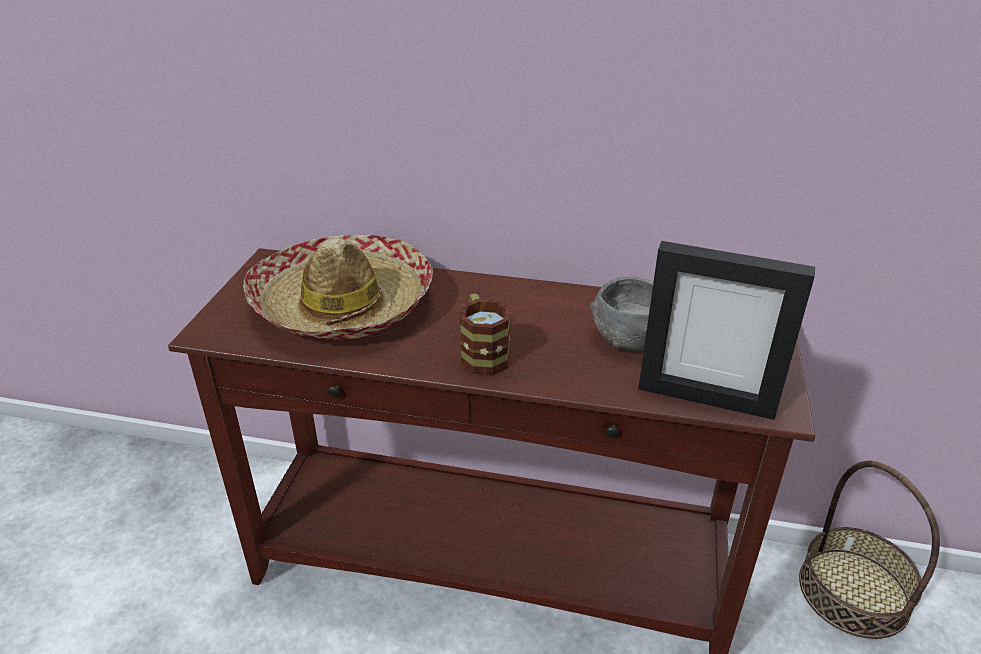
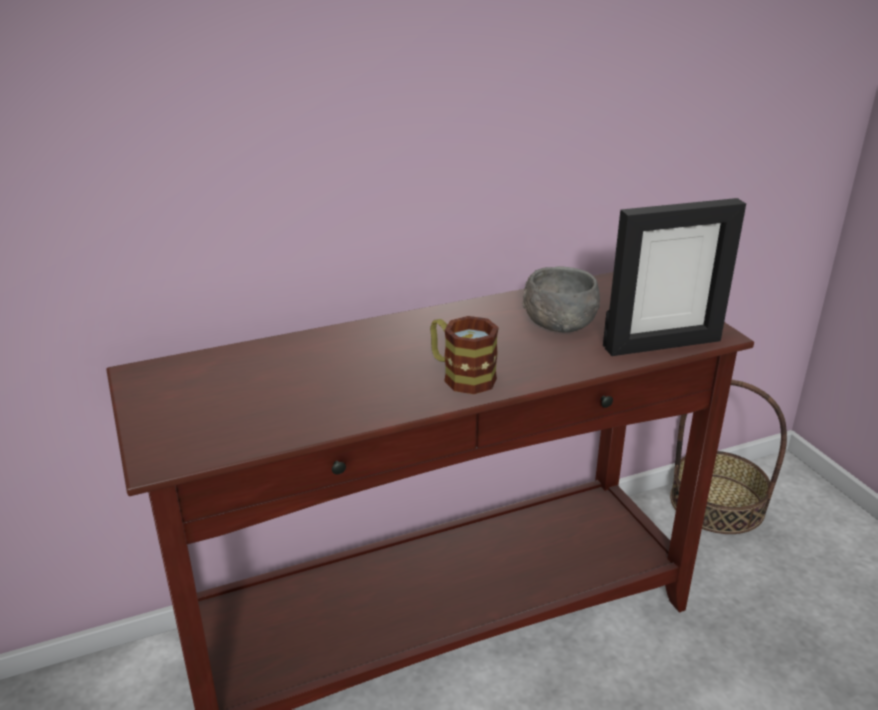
camera: 35 degrees left, 5 degrees down
hat [243,235,434,339] -> none

